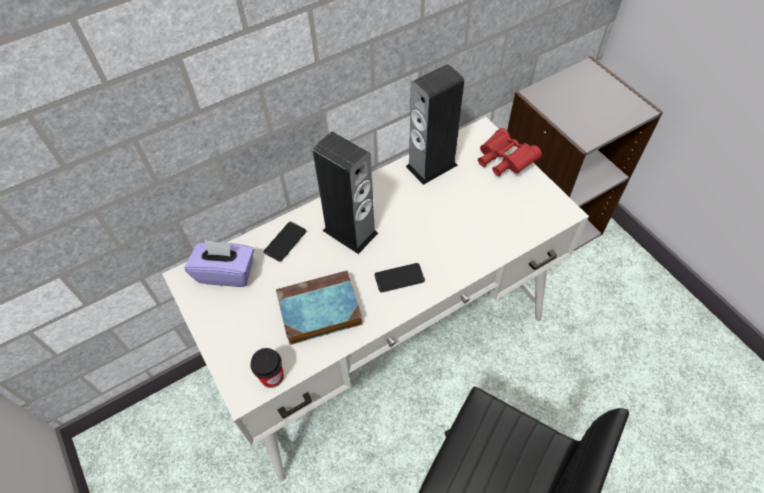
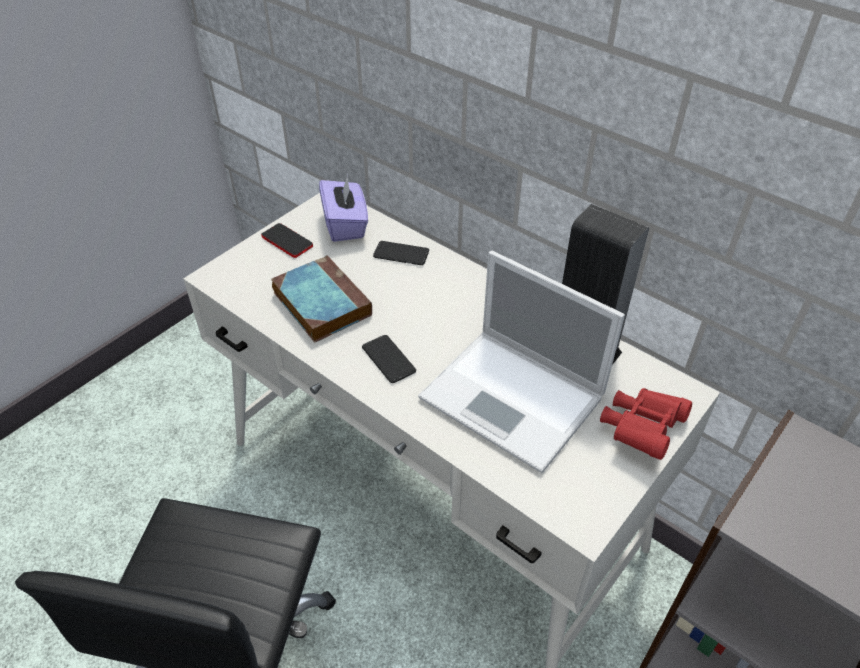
camera: 70 degrees right, 10 degrees down
cup [250,348,284,388] -> none
speaker [313,132,378,254] -> none
none -> phone [261,223,313,258]
none -> laptop [418,251,625,473]

